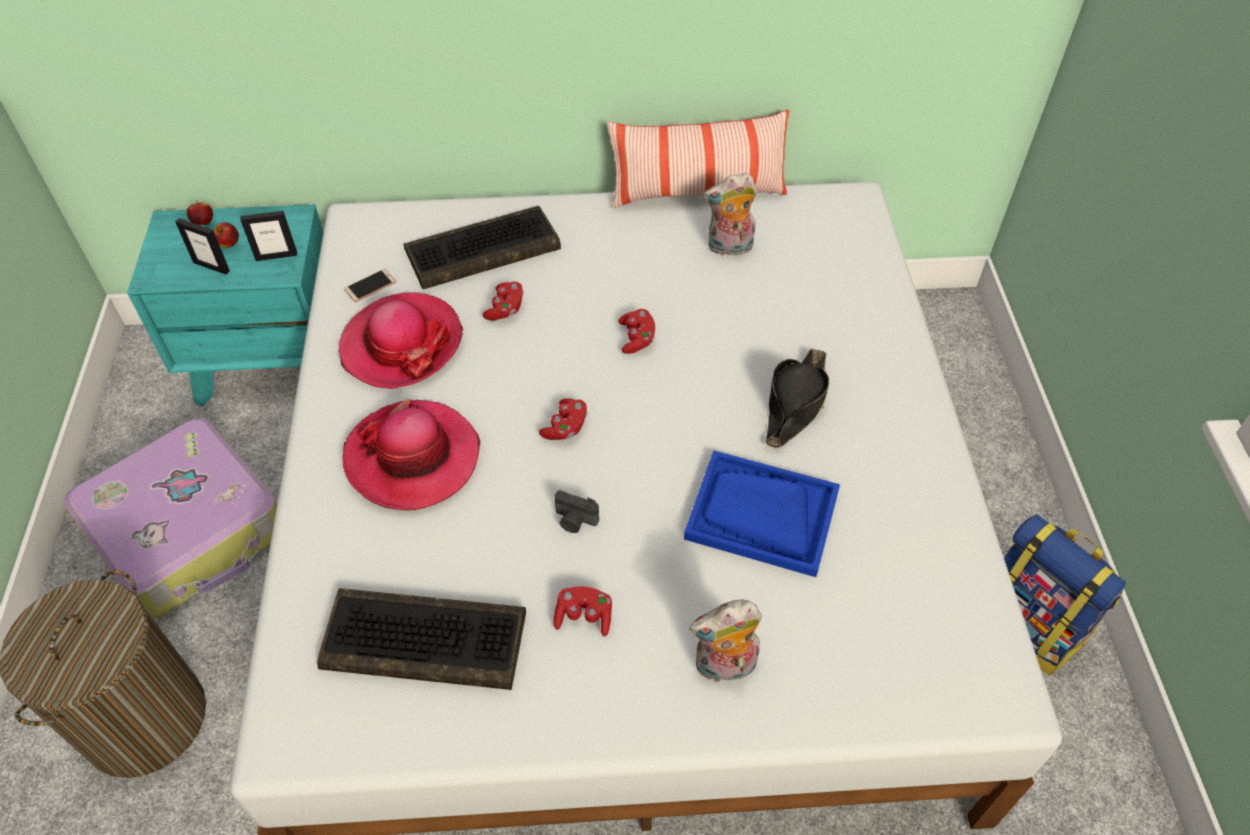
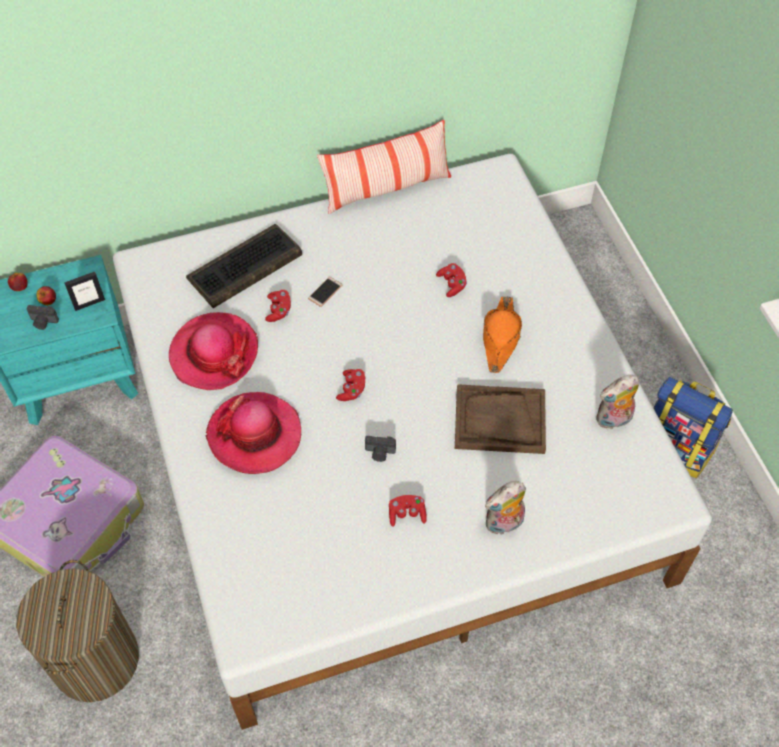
camera: 15 degrees left, 5 degrees up
picture frame [175,218,230,275] -> camera [26,305,59,330]
keyboard [317,588,526,690] -> none
phone [344,269,396,302] -> phone moved to [308,277,342,307]
red game controller [618,309,655,354] -> red game controller moved to [436,263,467,297]
blue tray [684,450,840,577] -> brown tray [455,384,546,454]
plush toy [704,173,757,256] -> plush toy moved to [596,375,639,429]
black hat [766,349,829,448] -> orange hat [483,296,522,373]

